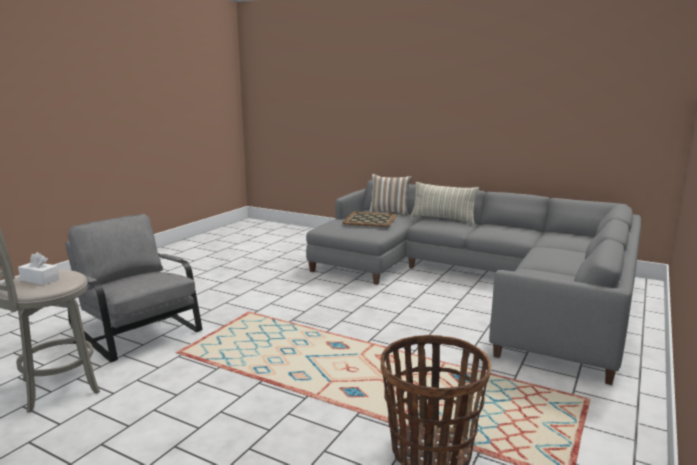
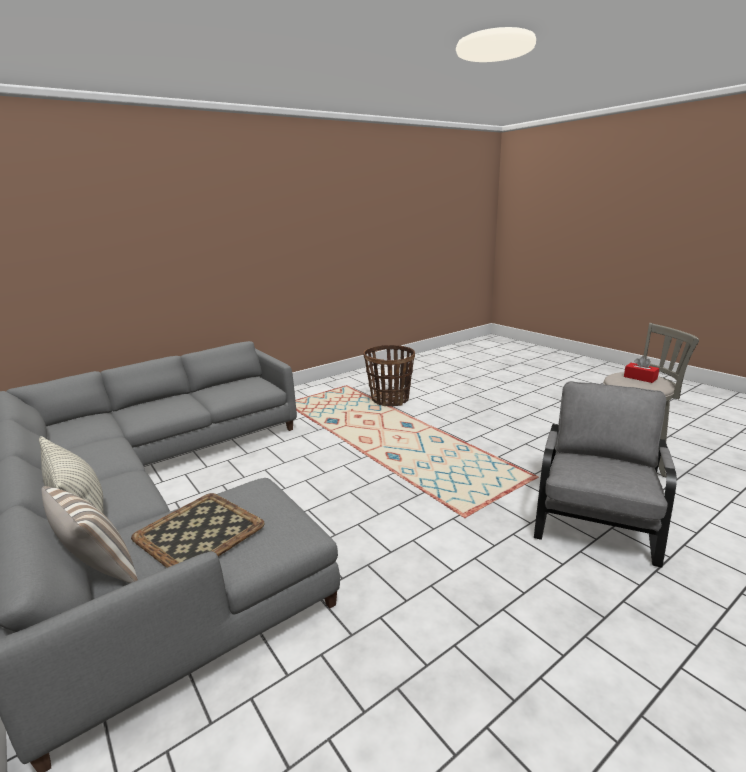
camera: 155 degrees left, 5 degrees up
white tissue box [18,252,59,285] -> red tissue box [624,356,659,383]
grey armchair [65,214,202,362] -> grey armchair turned 135 degrees counterclockwise [534,381,677,568]

